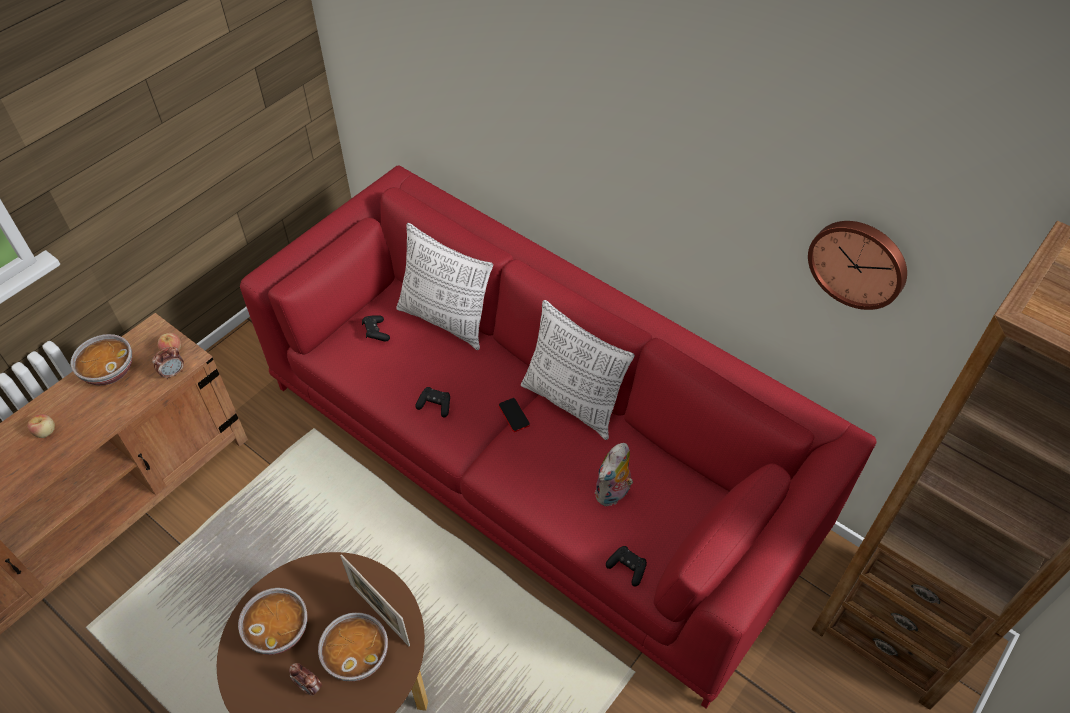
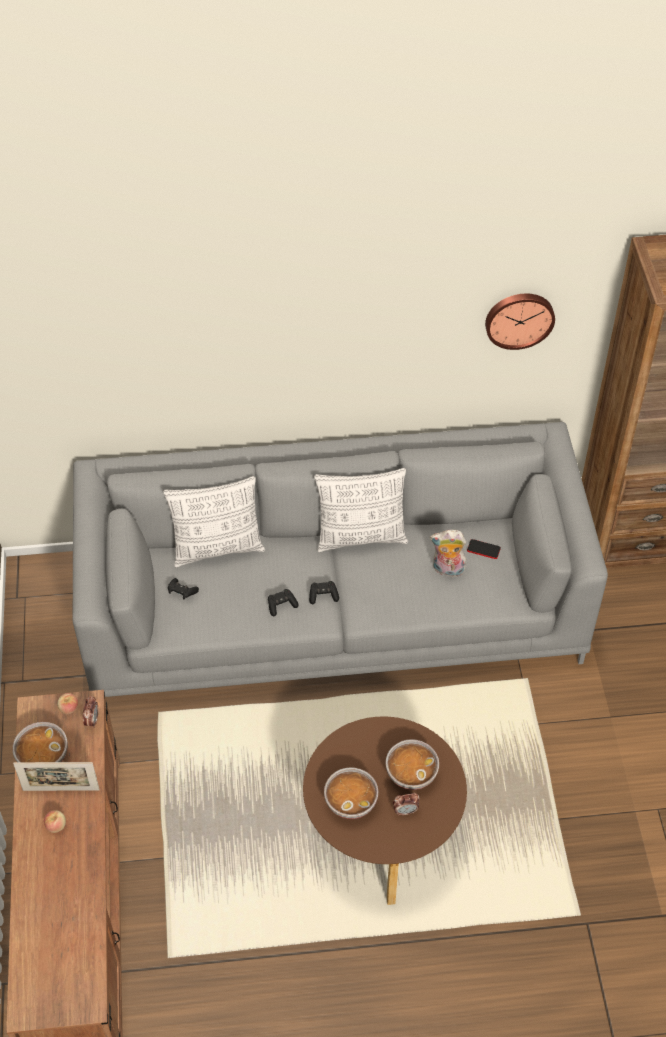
camera: 45 degrees left, 0 degrees up
red sofa [240,165,876,709] -> grey sofa [72,422,608,697]
picture frame [340,554,410,646] -> picture frame moved to [13,762,100,791]
phone [499,398,530,432] -> phone moved to [467,539,501,559]
plush toy [594,443,633,506] -> plush toy turned 105 degrees clockwise [430,529,466,577]
black game controller [606,546,647,587] -> black game controller moved to [309,581,339,604]

